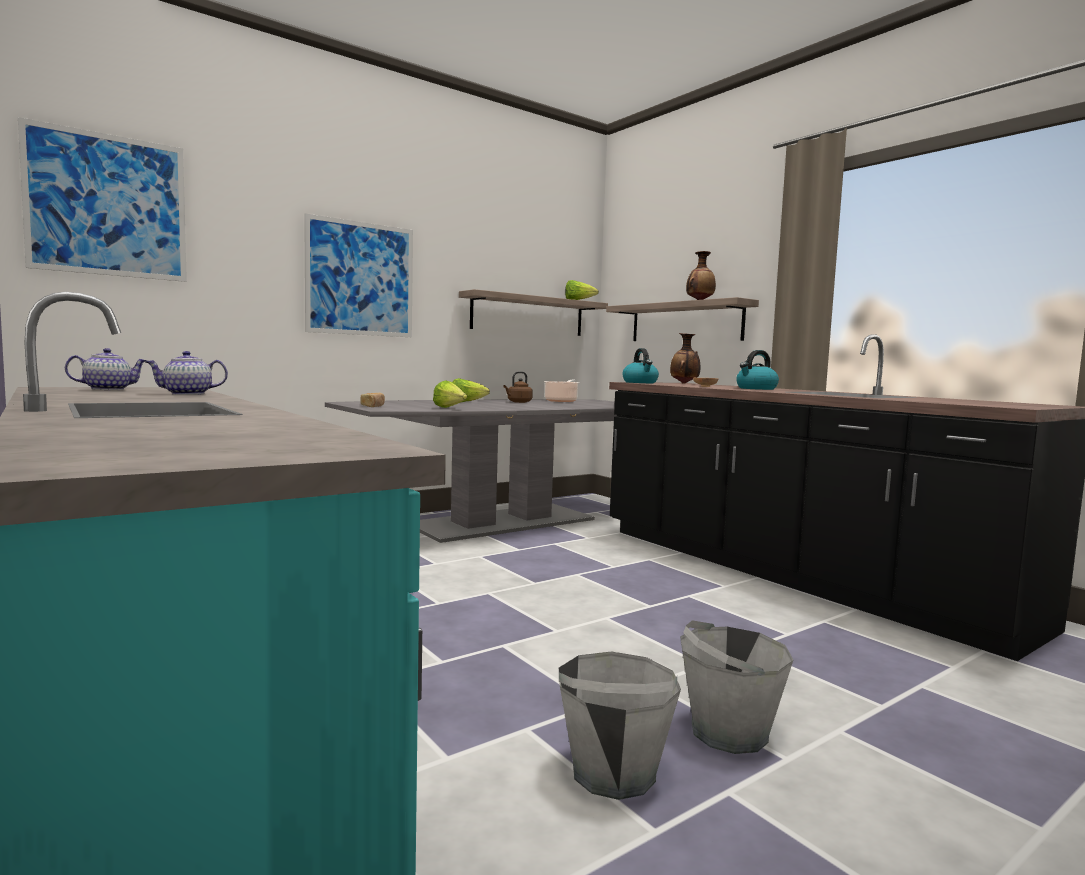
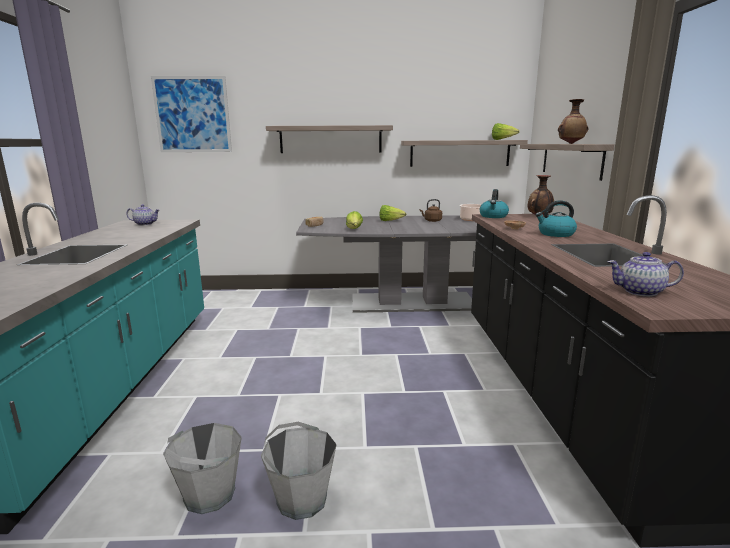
camera: 35 degrees right, 10 degrees up
teapot [145,351,228,395] -> teapot moved to [607,252,684,297]
picture [304,213,413,337] -> shelf [266,125,393,153]

